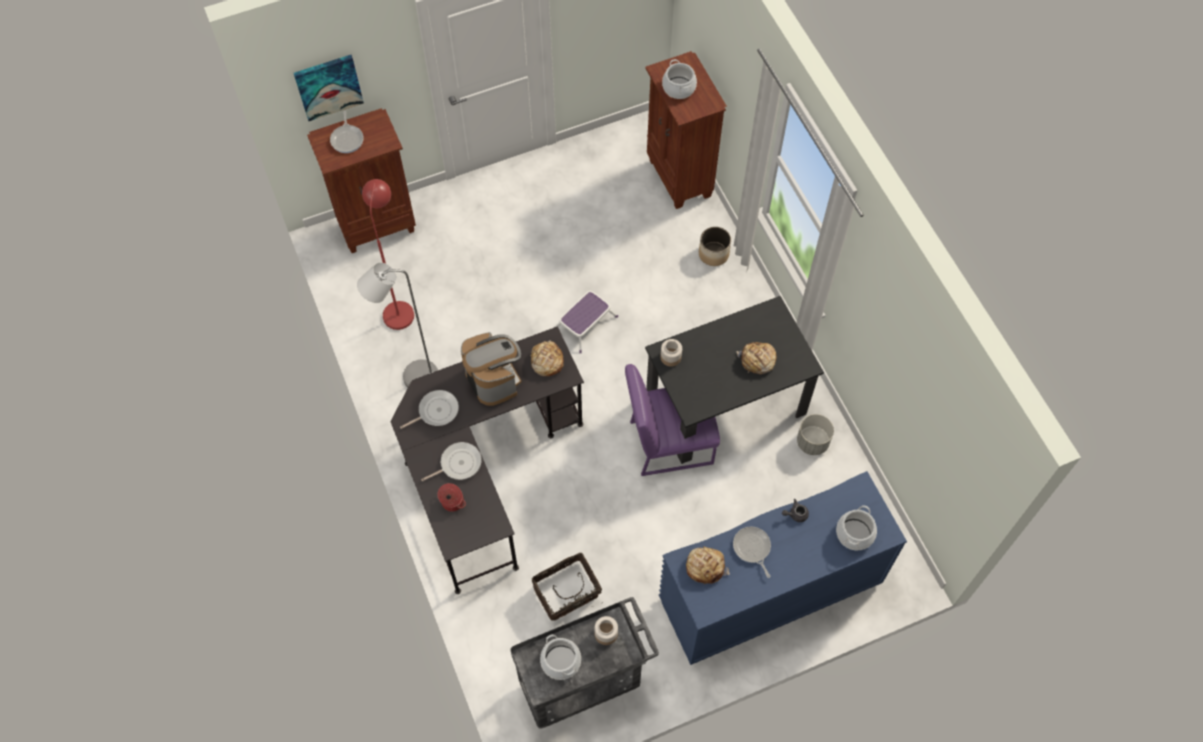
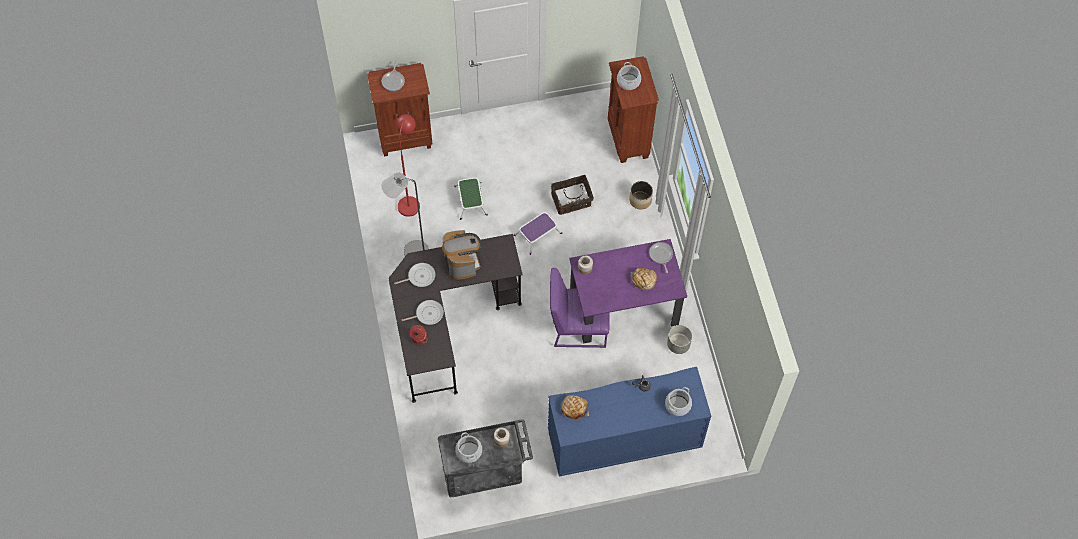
camera: 10 degrees right, 0 degrees up
picture [294,55,364,121] -> none
bread [530,341,564,376] -> none
basket [532,553,602,621] -> basket moved to [551,175,594,215]
black dining table [645,296,824,464] -> purple dining table [569,239,687,343]
frying pan [733,526,771,578] -> frying pan moved to [649,242,673,273]
none -> green step ladder [454,178,488,220]

